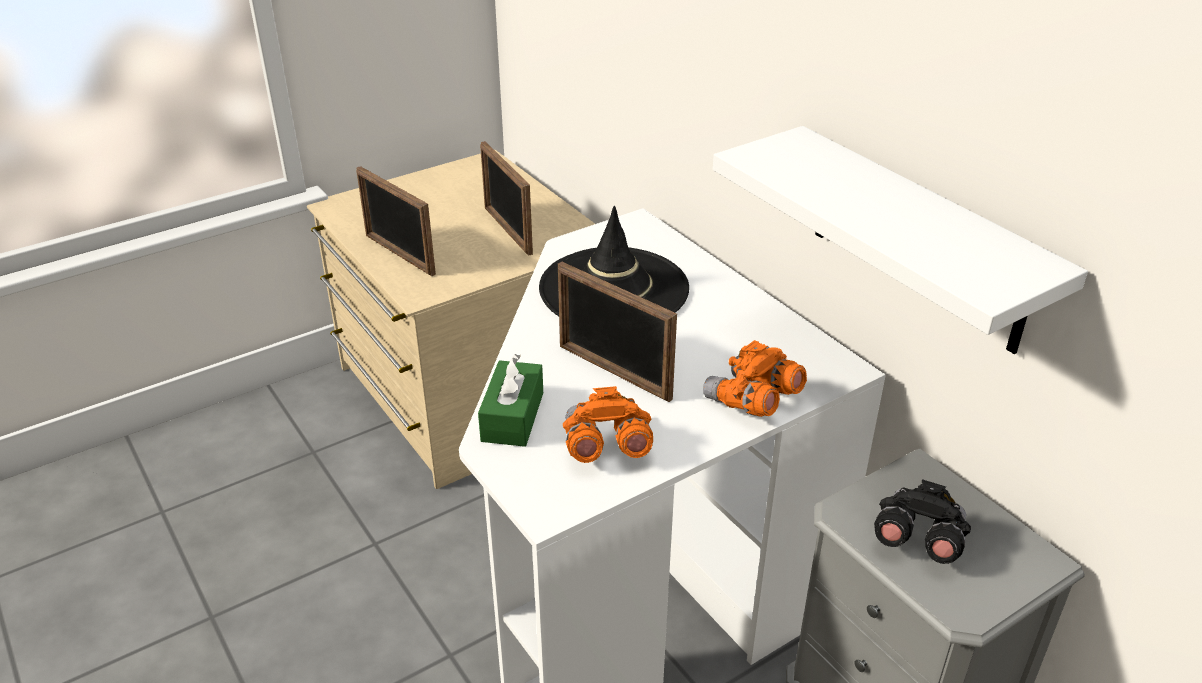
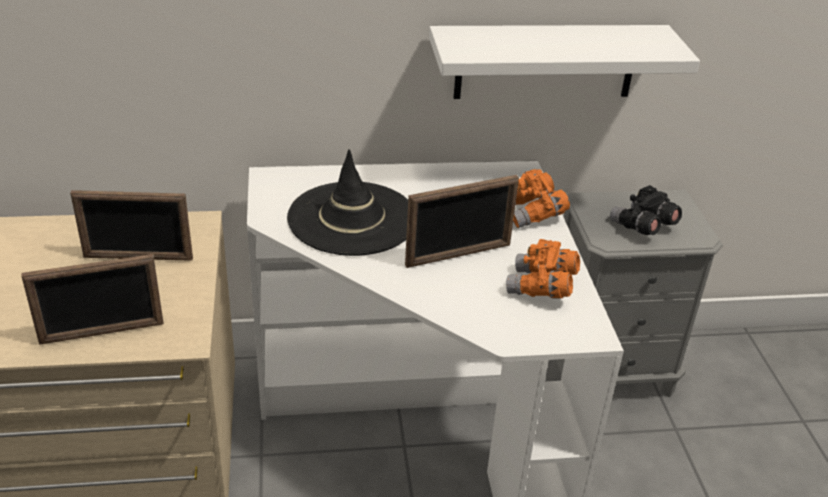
camera: 65 degrees left, 0 degrees up
green tissue box [478,354,543,447] -> none

